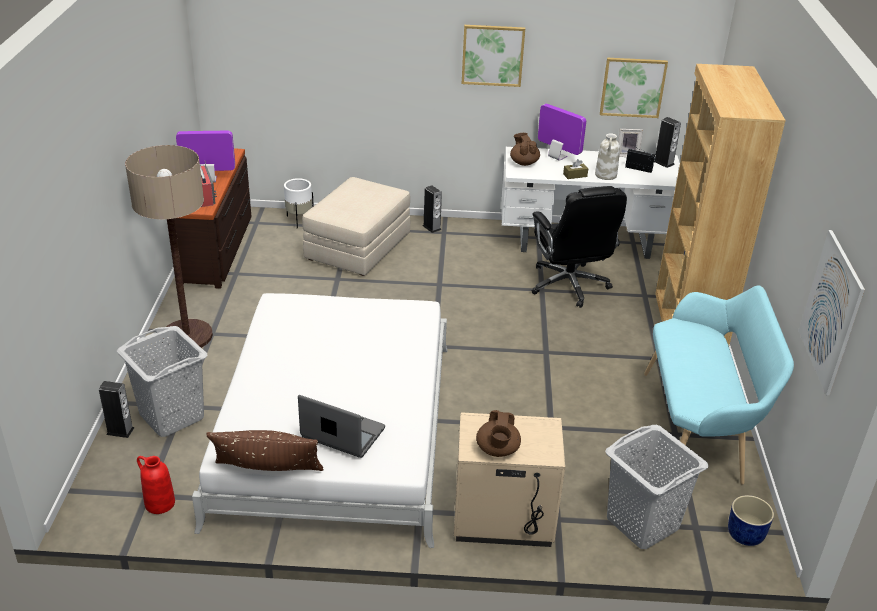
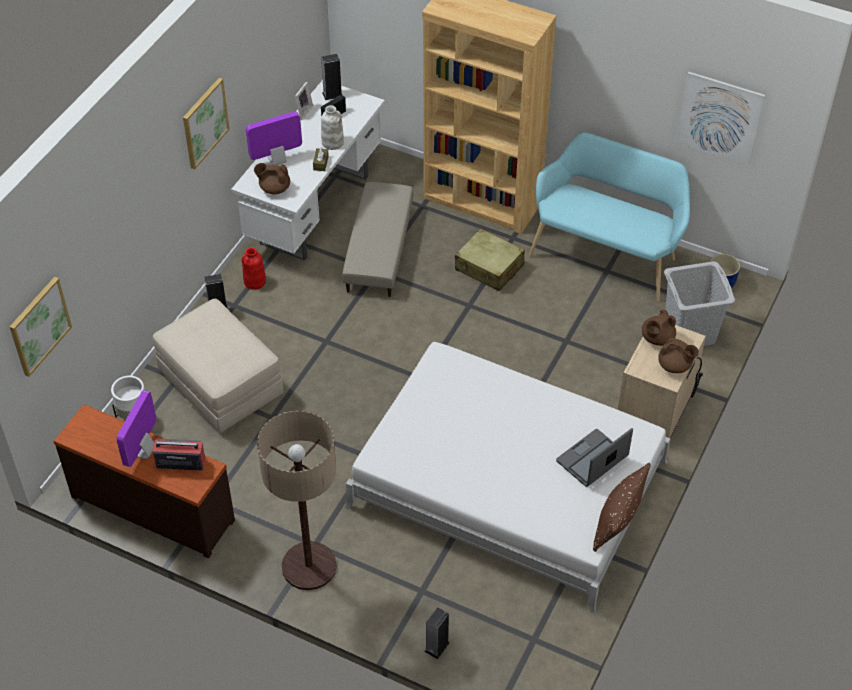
camera: 65 degrees left, 15 degrees up
grey laundry basket [117,326,207,437] -> none
red vase [137,456,175,514] -> red vase moved to [242,247,266,290]
black office chair [531,186,627,308] -> beige ottoman [342,182,413,297]
picture [600,58,668,118] -> picture moved to [10,277,72,377]
none -> beige suitcase [455,229,525,291]
none -> brown teapot [642,310,676,346]

